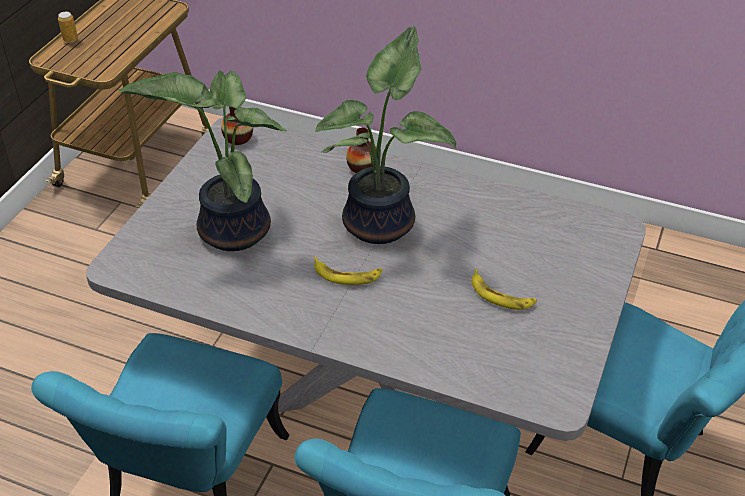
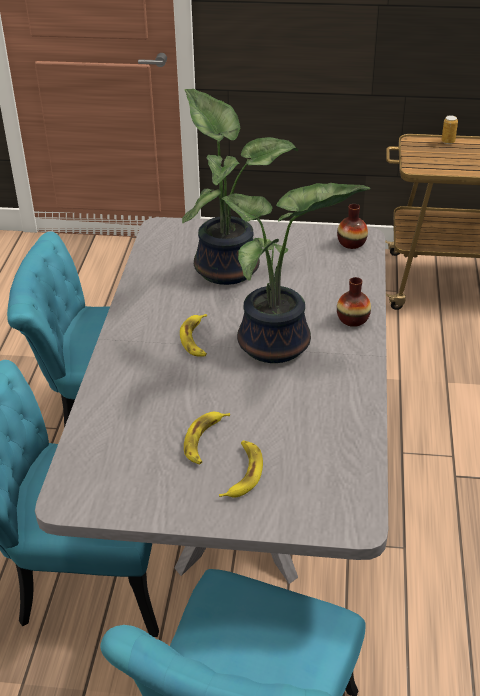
camera: 75 degrees right, 5 degrees down
none -> banana [219,441,263,498]

